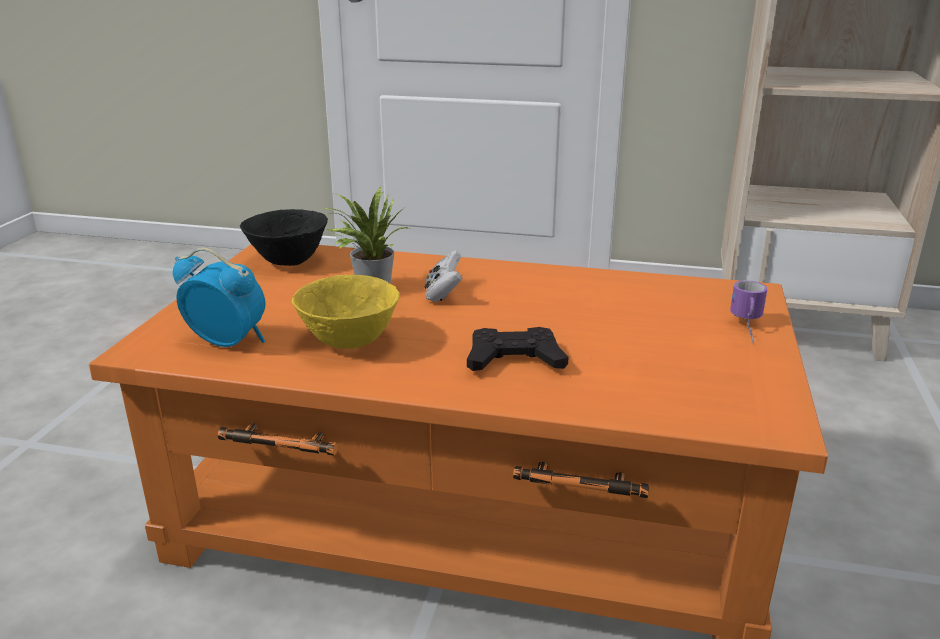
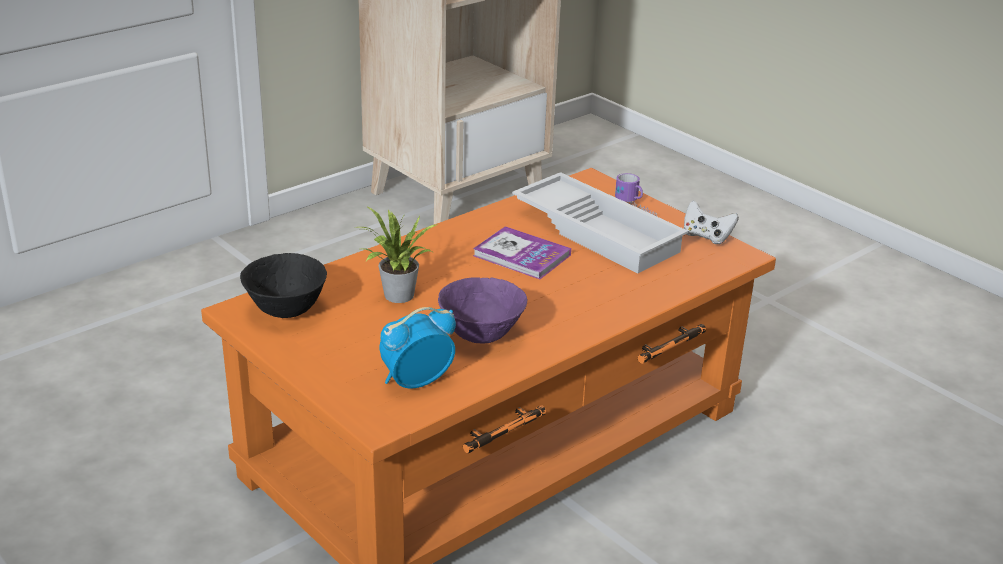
camera: 55 degrees left, 5 degrees up
yellow bowl [292,275,400,349] -> purple bowl [438,277,527,343]
white game controller [424,250,462,302] -> white game controller moved to [684,200,739,244]
black game controller [467,327,568,371] -> none
none -> book [473,226,571,279]
none -> white tray [512,172,688,273]

